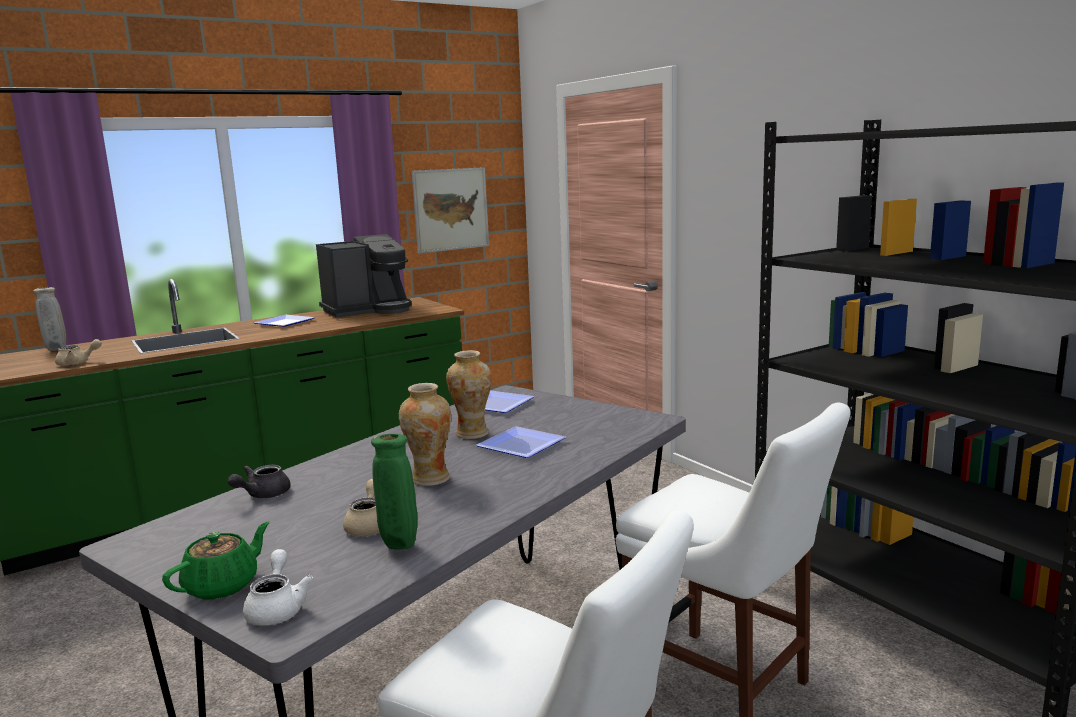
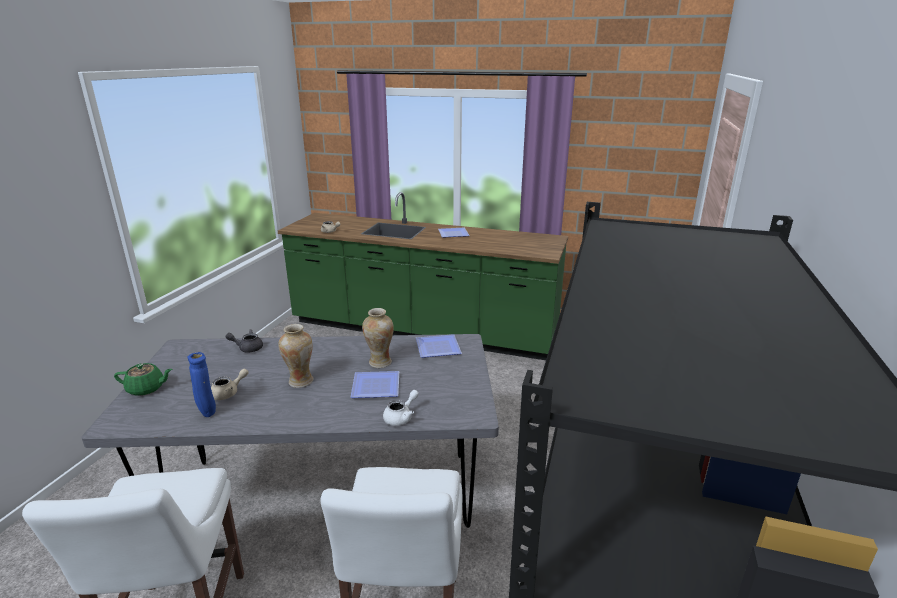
camera: 50 degrees right, 10 degrees up
beige vase [33,287,66,351] -> none
white teapot [243,549,313,626] -> white teapot moved to [383,390,419,426]
coffee machine [316,234,412,318] -> none
green vase [371,434,417,549] -> blue vase [187,352,216,417]
picture [412,167,489,253] -> none

